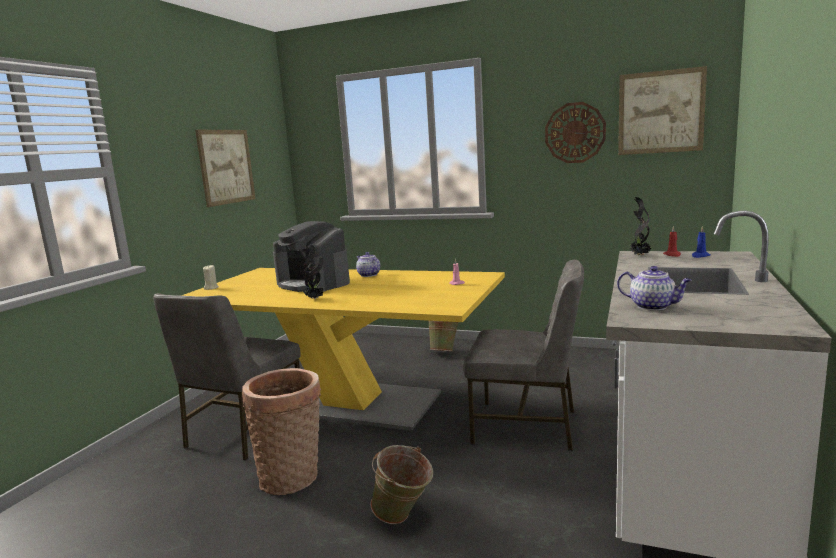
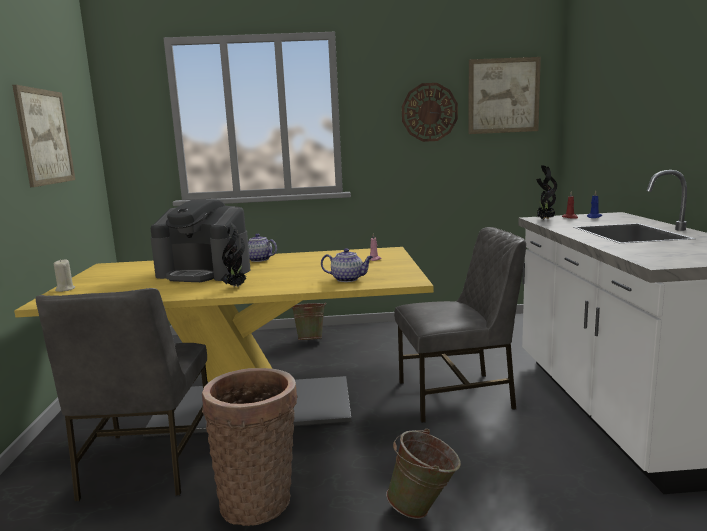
camera: 25 degrees left, 0 degrees up
teapot [617,266,692,310] -> teapot moved to [321,248,373,282]

